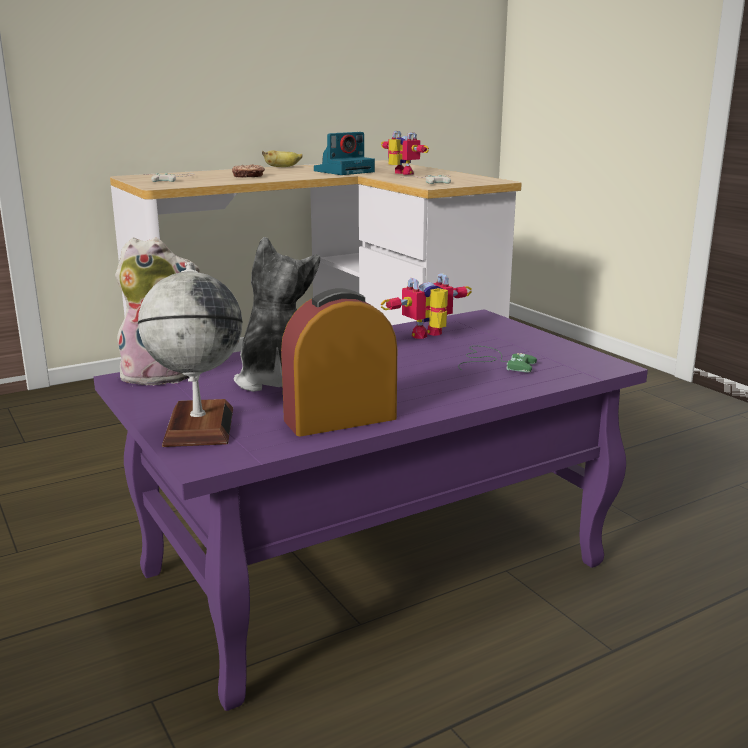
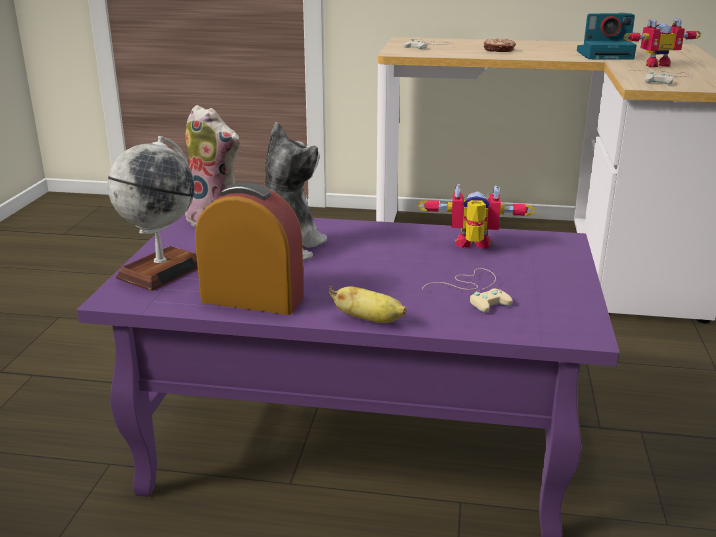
camera: 40 degrees right, 5 degrees up
banana [262,151,303,167] -> banana moved to [329,286,407,323]
toy robot [381,130,429,175] -> toy robot turned 75 degrees clockwise [624,18,701,67]
green game controller [458,346,537,373] -> beige game controller [422,268,513,313]

